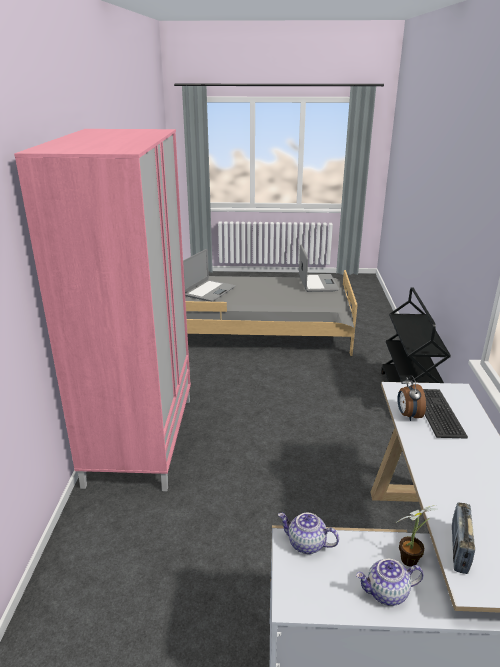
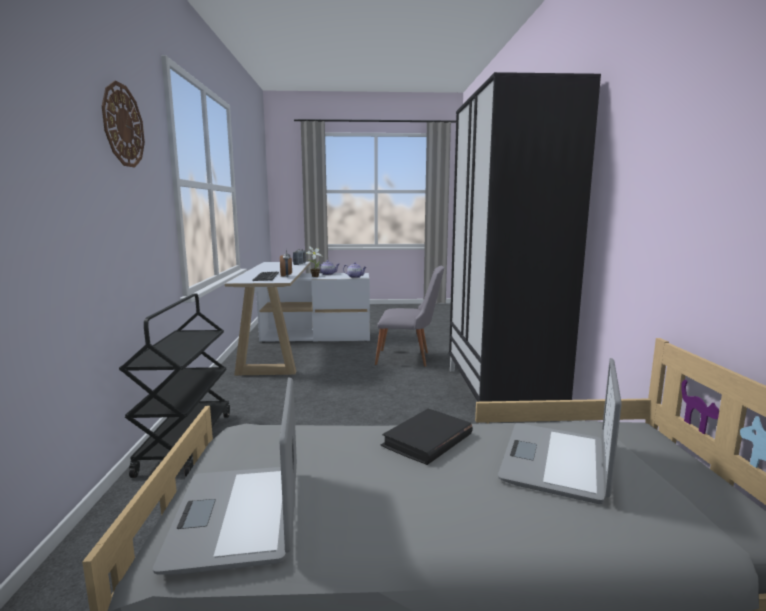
camera: 175 degrees right, 15 degrees down
pink wardrobe [14,129,191,491] -> black wardrobe [449,72,601,424]
none -> wall clock [102,81,145,168]
none -> grey chair [375,266,444,367]
none -> black book [380,409,473,465]

